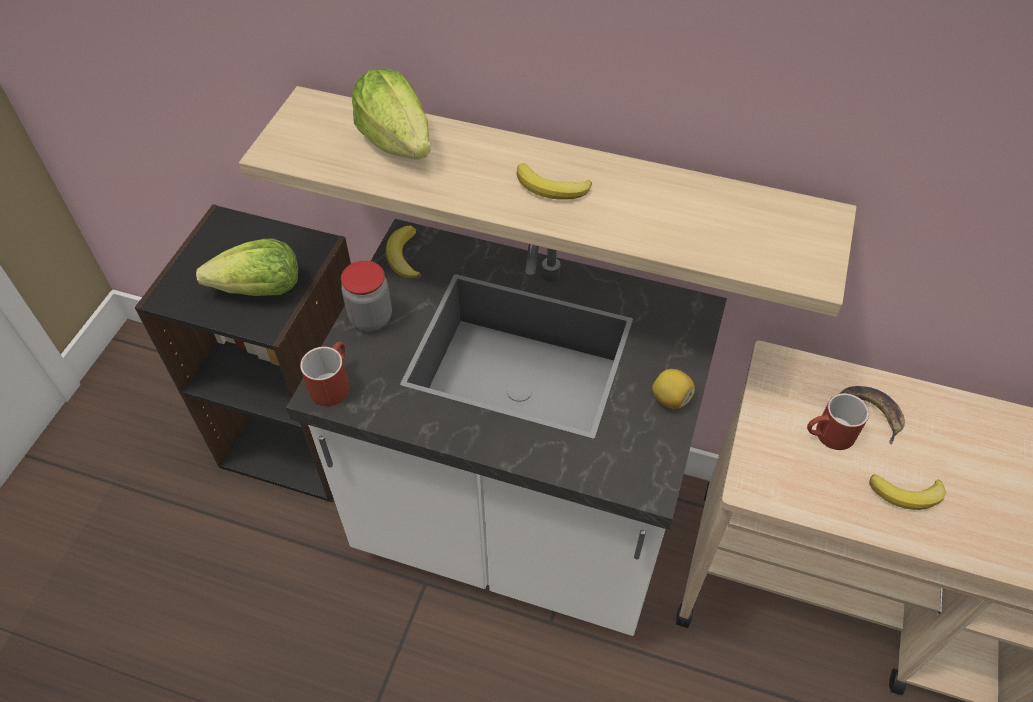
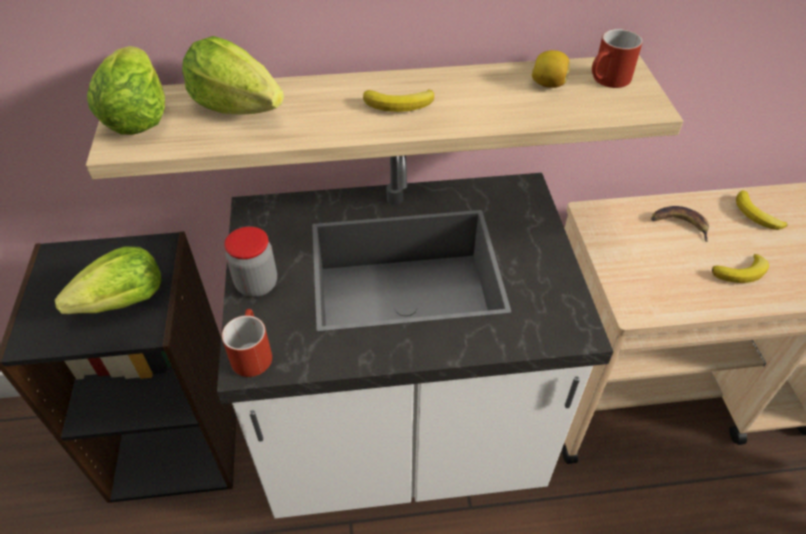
camera: 25 degrees left, 5 degrees down
banana [385,226,421,278] -> banana moved to [736,190,788,230]
lemon [652,369,695,409] -> lemon moved to [532,50,570,88]
red mug [807,393,869,450] -> red mug moved to [592,29,643,88]
none -> lettuce [87,46,165,135]

